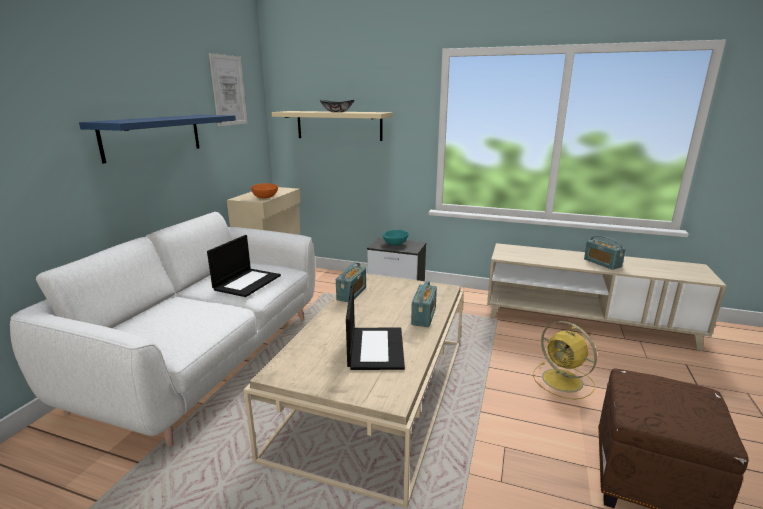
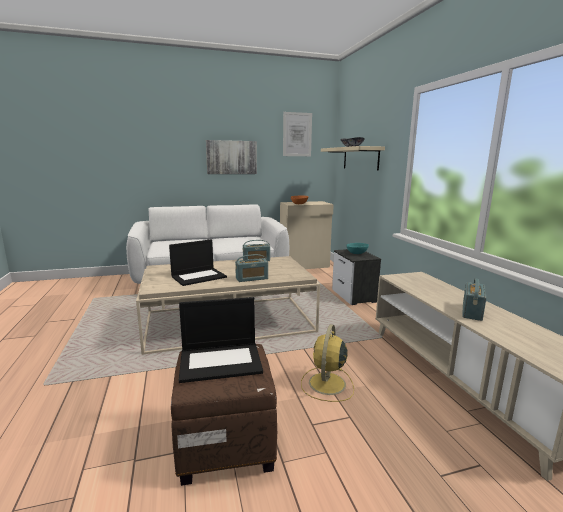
camera: 55 degrees right, 5 degrees down
blue shelf [79,115,236,164] -> picture [206,140,257,174]
laptop [207,235,281,297] -> laptop moved to [179,297,263,383]

